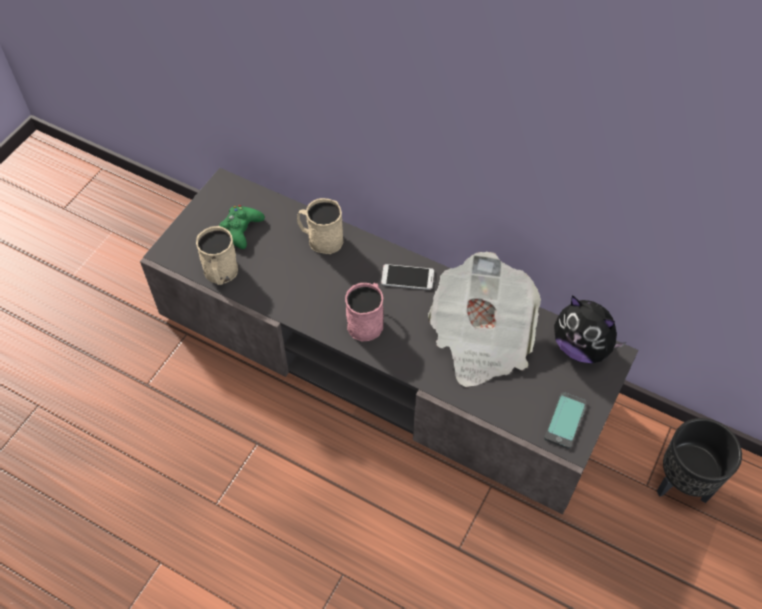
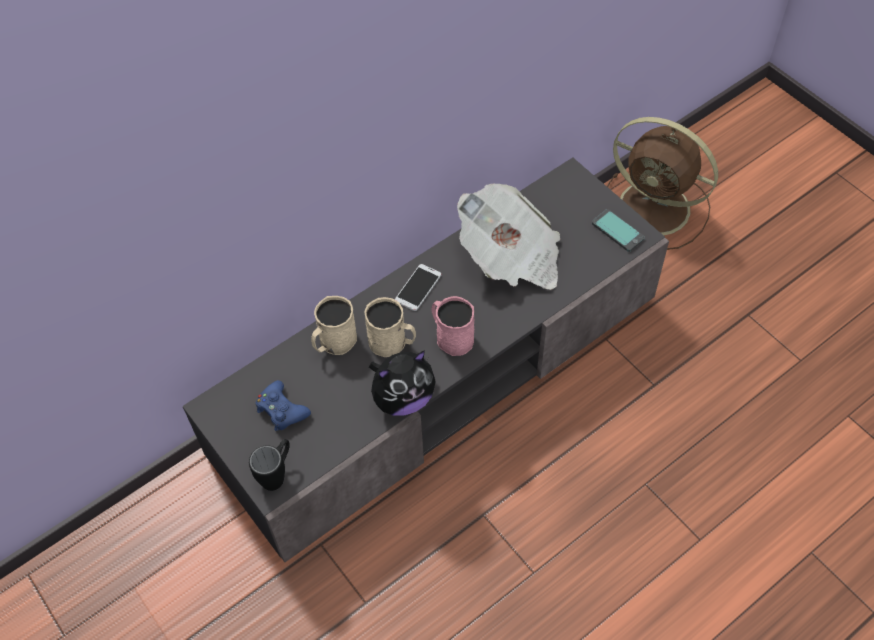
camera: 65 degrees left, 0 degrees up
beige mug [196,226,238,285] -> beige mug moved to [364,297,416,357]
green game controller [219,205,265,249] -> blue game controller [255,380,311,431]
plush toy [554,295,627,363] -> plush toy moved to [369,350,436,415]
black planter [656,418,742,503] -> brown fan [607,117,718,250]
none -> black mug [249,439,290,491]

